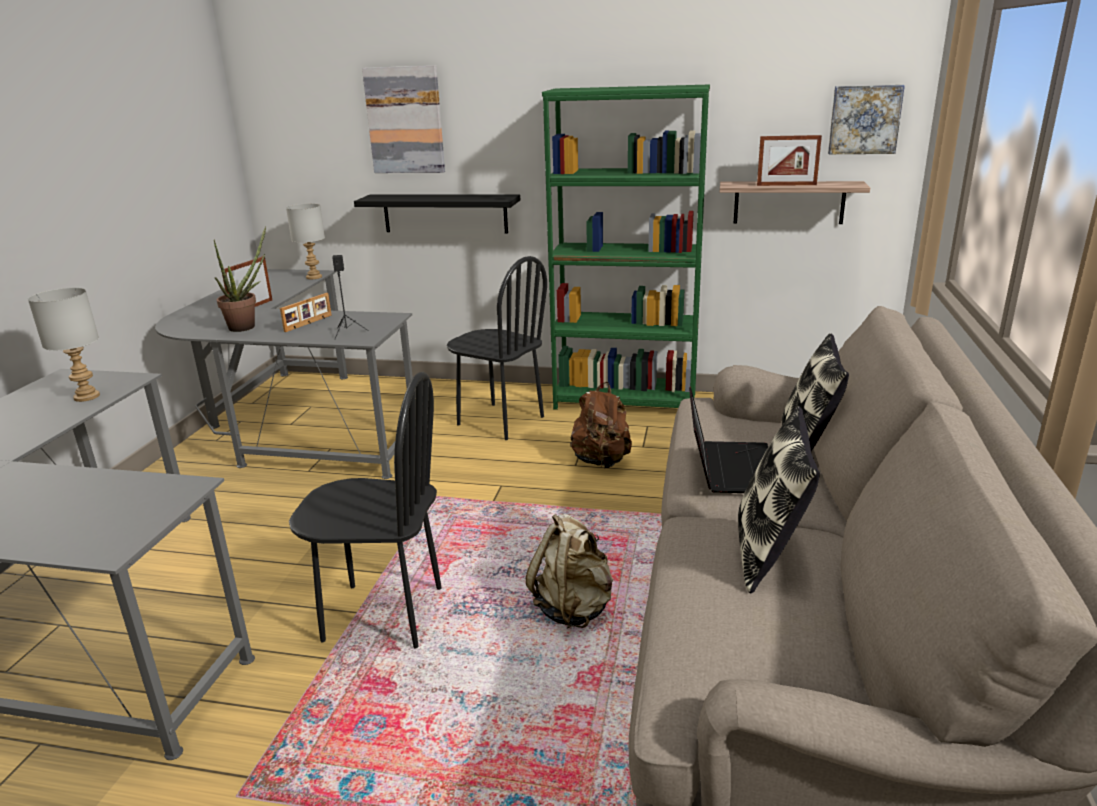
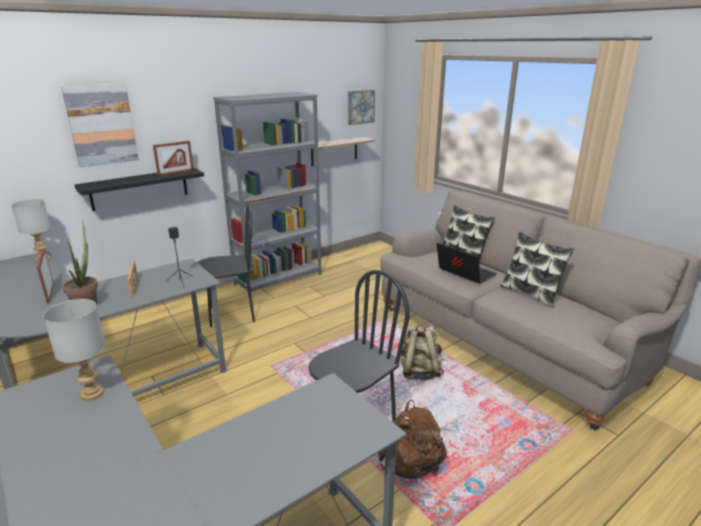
camera: 50 degrees left, 0 degrees up
green bookcase [542,85,710,410] -> grey bookcase [213,92,321,297]
brown backpack [570,382,632,468] -> brown backpack moved to [378,400,447,479]
picture frame [757,135,822,186] -> picture frame moved to [153,141,194,176]

